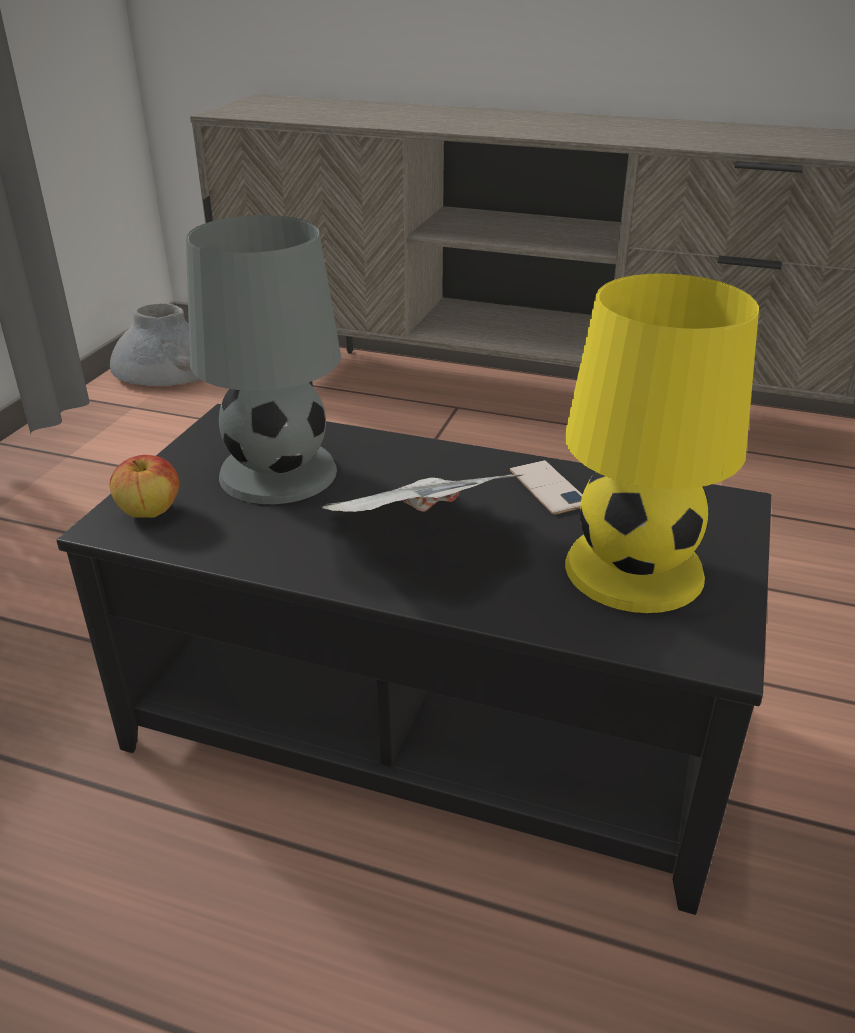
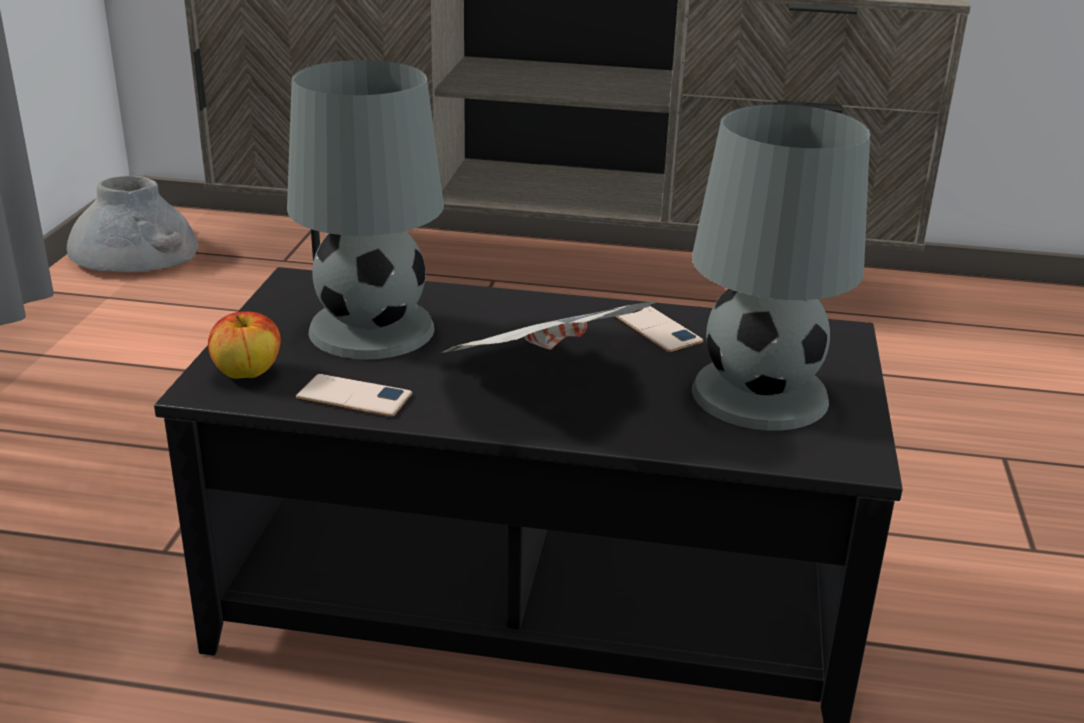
camera: 10 degrees left, 5 degrees down
yellow table lamp [565,273,759,613] -> grey table lamp [692,104,870,430]
none -> phone [296,374,412,417]

